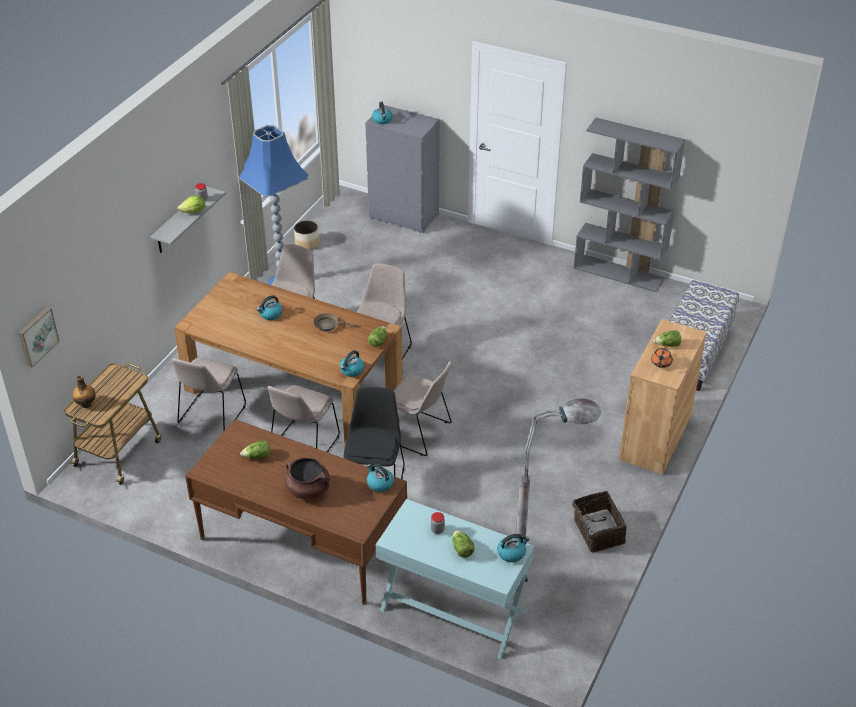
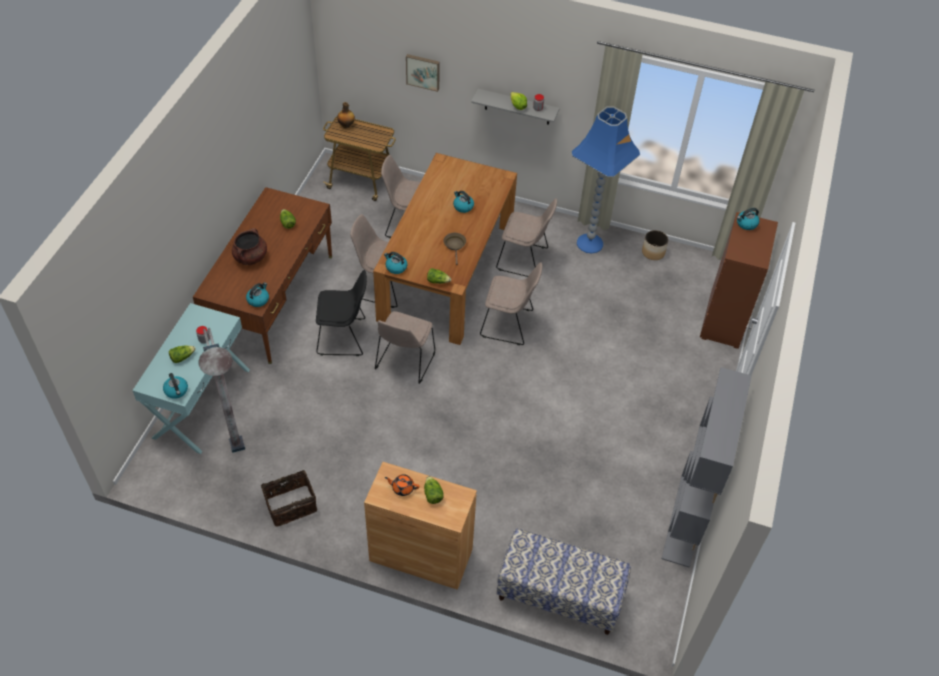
camera: 80 degrees right, 10 degrees up
picture [18,307,60,368] -> picture moved to [406,54,440,92]
grey dresser [365,105,440,233] -> brown dresser [700,212,778,349]

